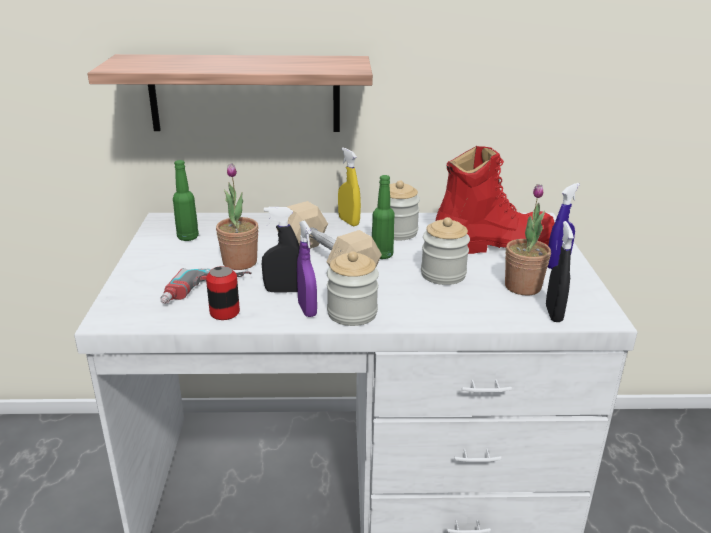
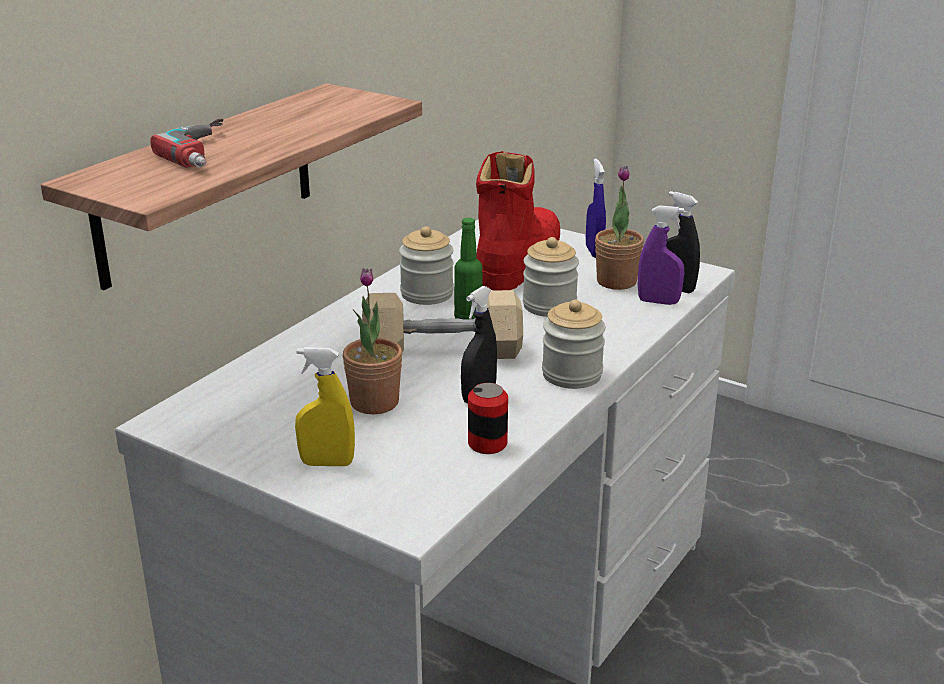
camera: 55 degrees left, 0 degrees up
power drill [161,268,252,304] -> power drill moved to [150,119,223,168]
green bottle [173,160,199,241] -> none
purple spray bottle [297,220,317,317] -> purple spray bottle moved to [638,205,684,305]
yellow spray bottle [338,147,361,226] -> yellow spray bottle moved to [295,347,355,466]

